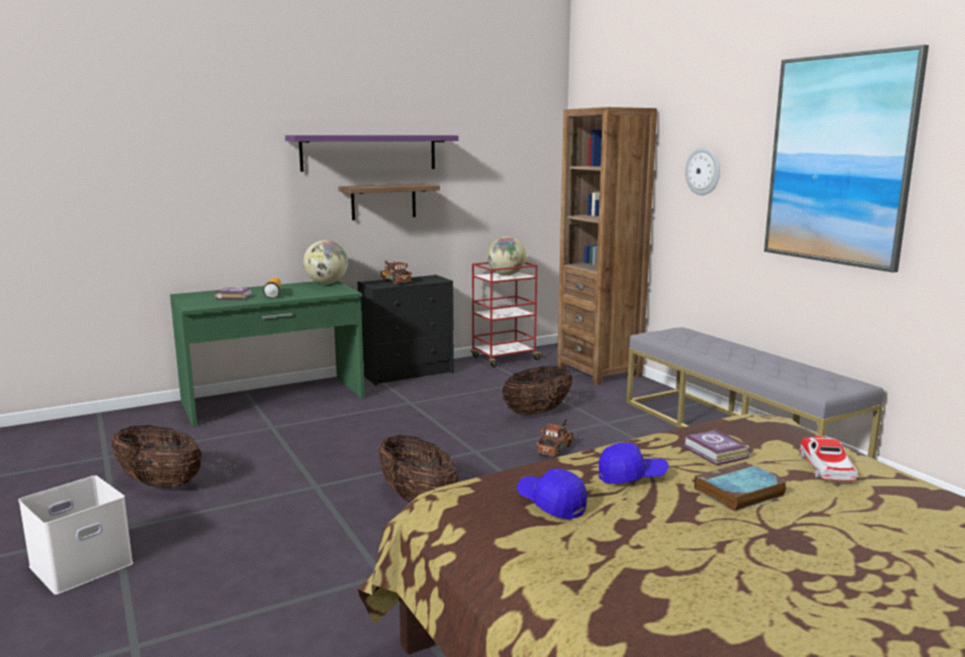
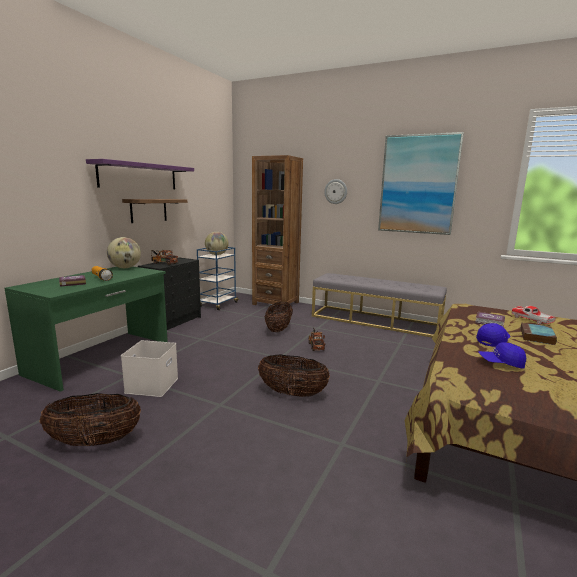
camera: 35 degrees left, 0 degrees up
white storage box [19,475,133,595] -> white storage box moved to [121,340,178,397]
red cart [471,262,543,367] -> blue cart [197,247,239,310]

